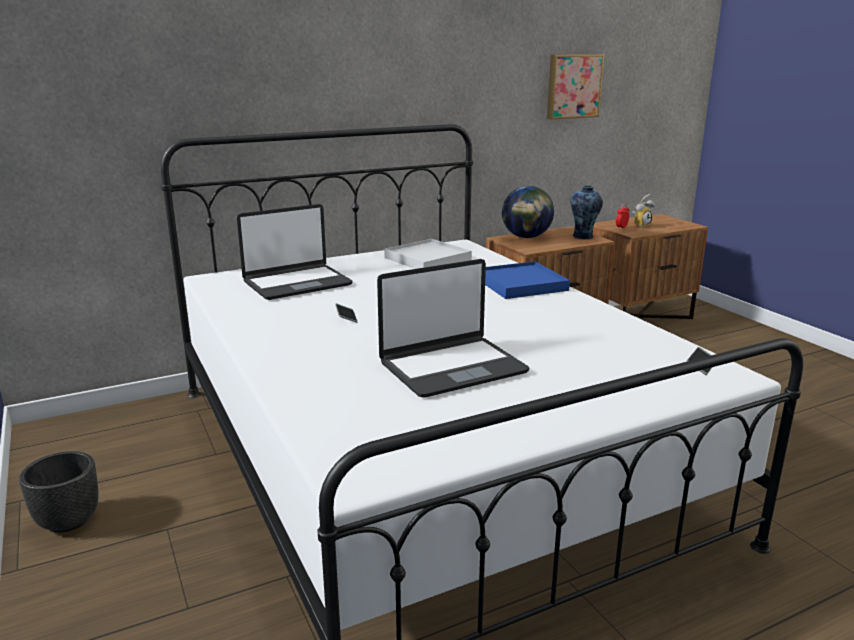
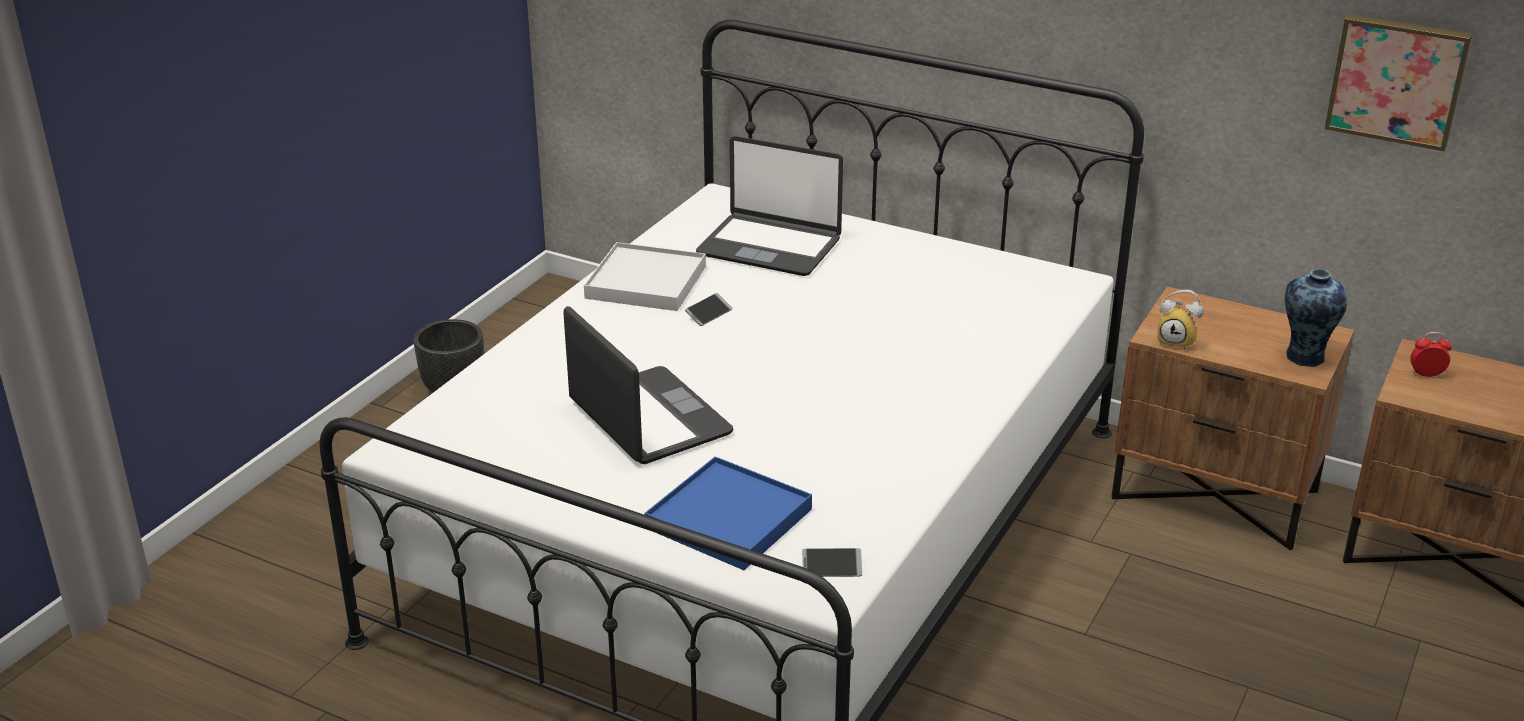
camera: 55 degrees right, 10 degrees up
laptop [377,259,530,398] -> laptop turned 150 degrees counterclockwise [563,306,733,464]
white tray [384,239,472,269] -> white tray moved to [584,242,706,311]
blue tray [485,261,570,299] -> blue tray moved to [644,456,812,570]
globe [502,186,554,238] -> none
alarm clock [632,194,655,228] -> alarm clock moved to [1157,290,1204,350]

